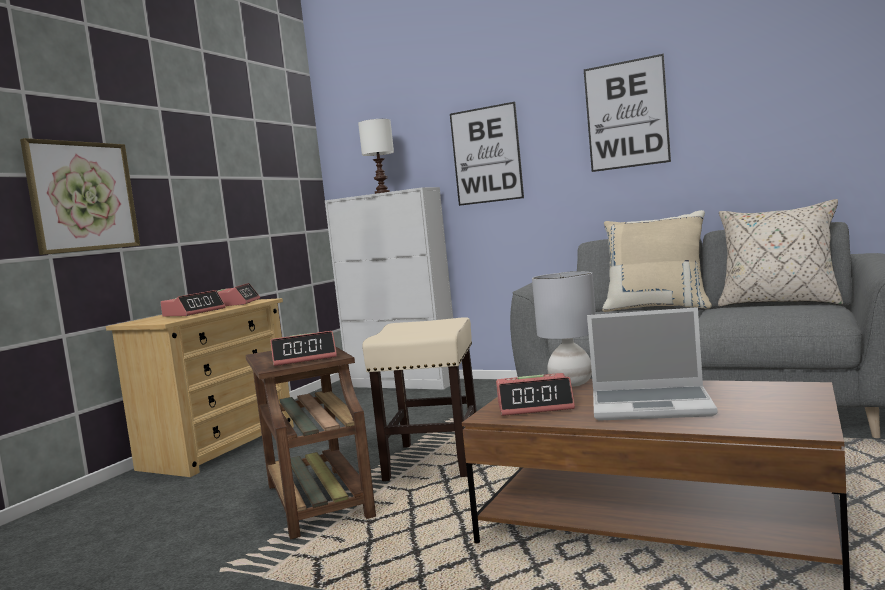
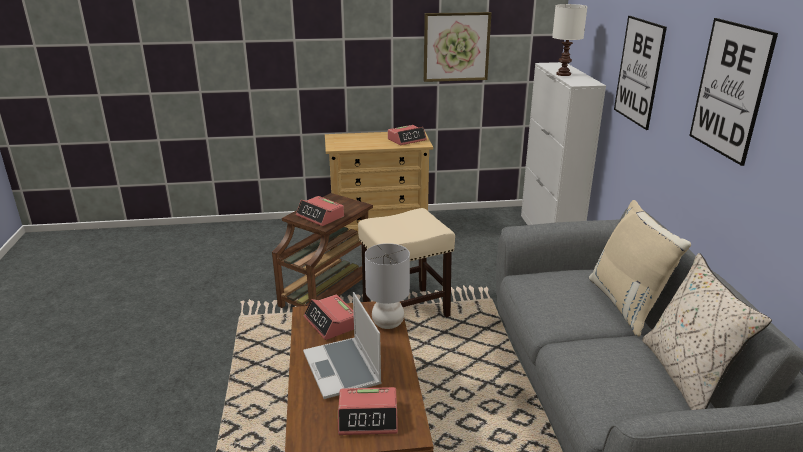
camera: 55 degrees right, 20 degrees up
picture [20,138,140,255] -> picture moved to [424,12,491,82]
alarm clock [160,290,226,317] -> alarm clock moved to [338,387,398,435]

